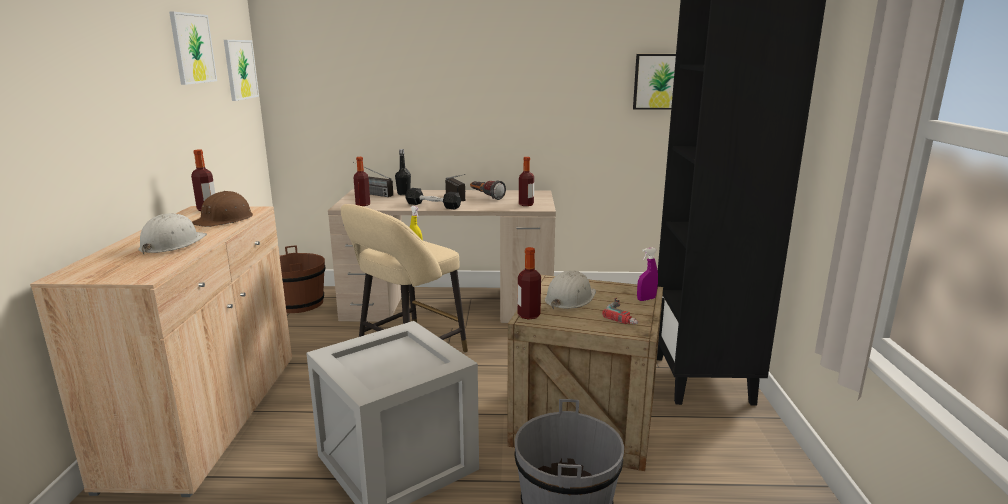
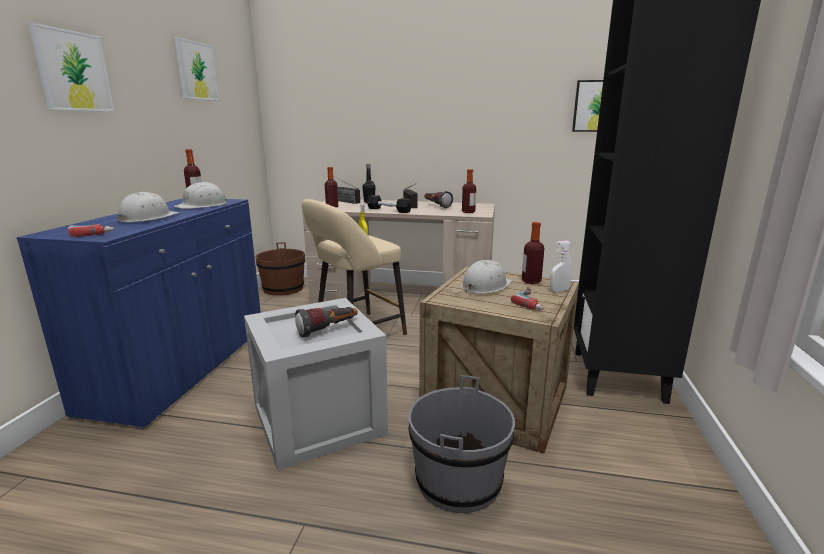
camera: 10 degrees right, 0 degrees up
beige cabinet [30,206,292,497] -> blue cabinet [16,198,261,430]
brown hard hat [192,191,253,227] -> white hard hat [174,182,227,209]
picture [224,40,259,101] -> picture moved to [28,23,114,112]
bottle [518,247,541,320] -> bottle moved to [522,222,545,284]
purple spray bottle [637,247,658,301] -> white spray bottle [550,240,572,292]
none -> power drill [66,224,114,237]
none -> flashlight [295,307,357,338]

